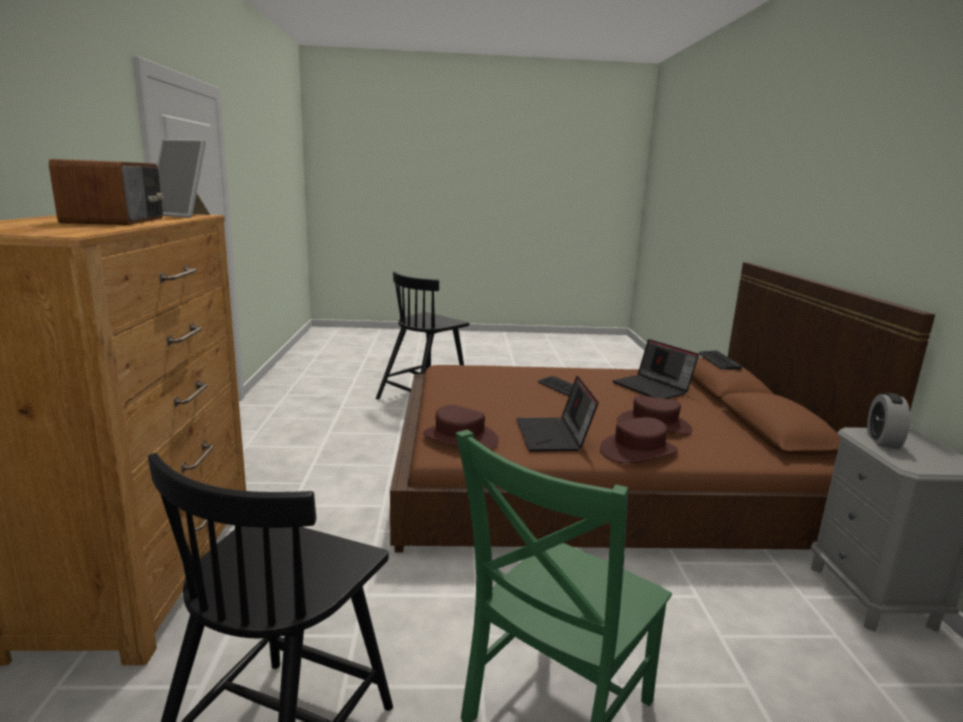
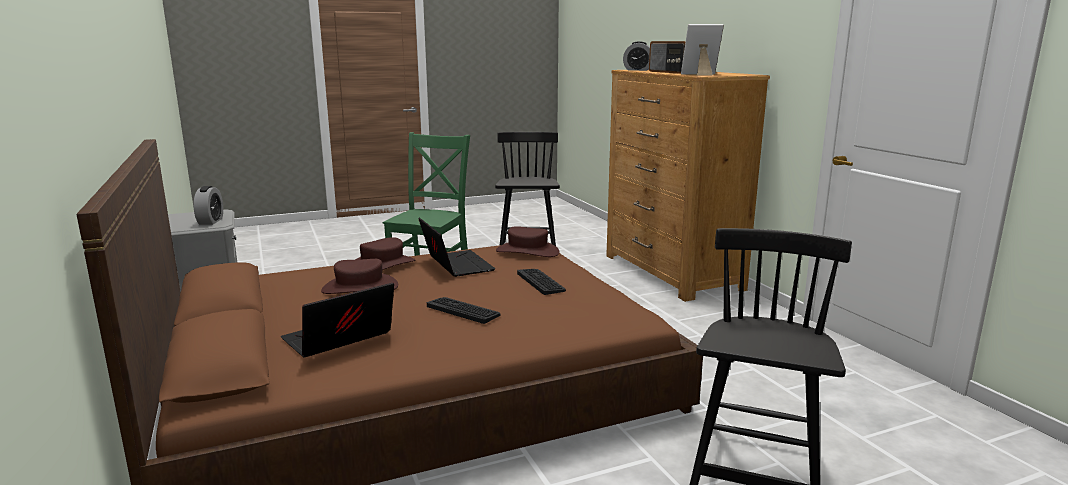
camera: 160 degrees right, 0 degrees up
laptop [612,339,699,399] -> laptop turned 75 degrees counterclockwise [281,283,394,357]
keyboard [699,351,741,370] -> keyboard moved to [517,269,566,295]
none -> alarm clock [623,41,650,71]

